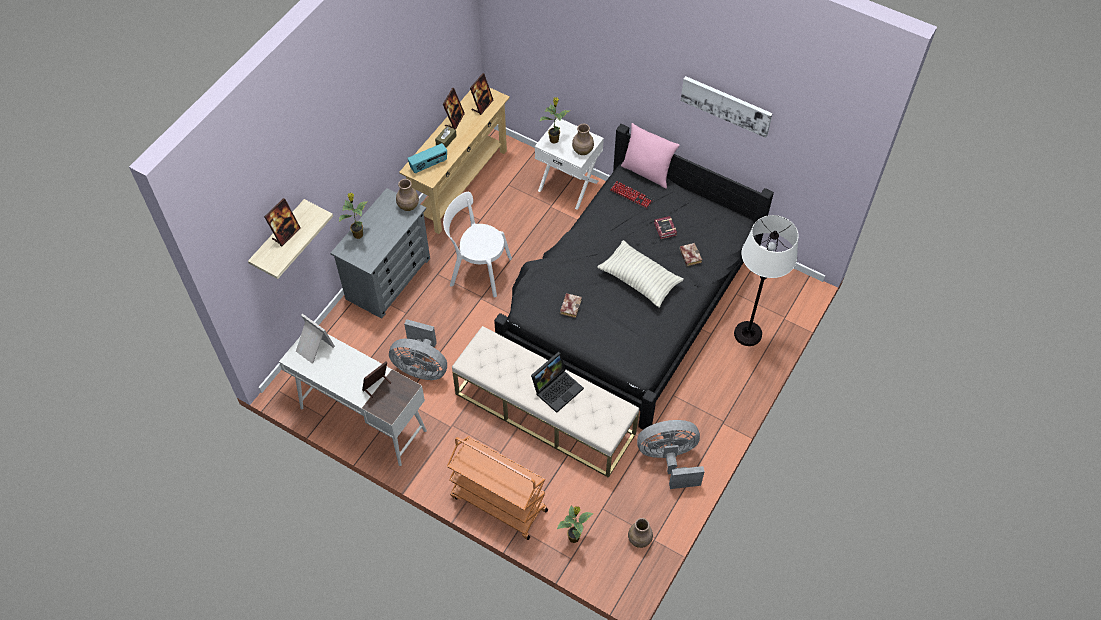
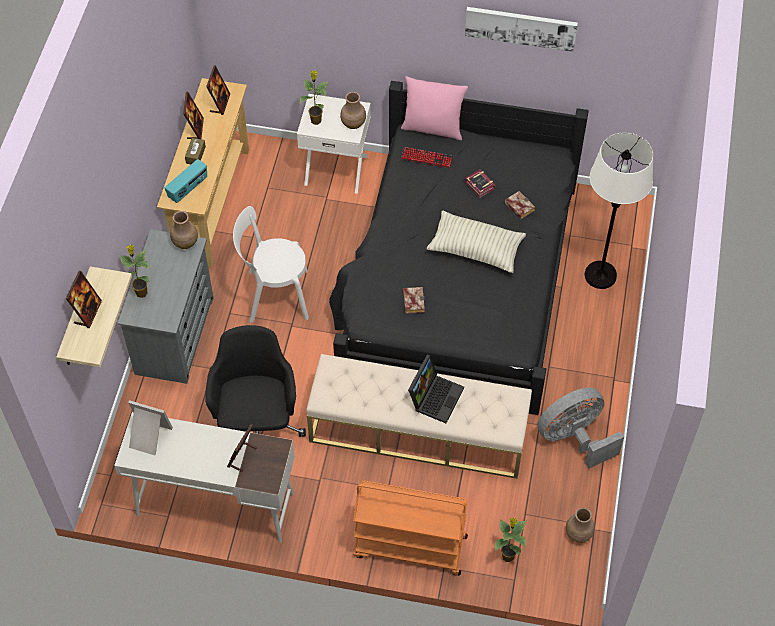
camera: 20 degrees left, 0 degrees up
grey fan [389,319,447,380] -> black office chair [205,325,306,437]

